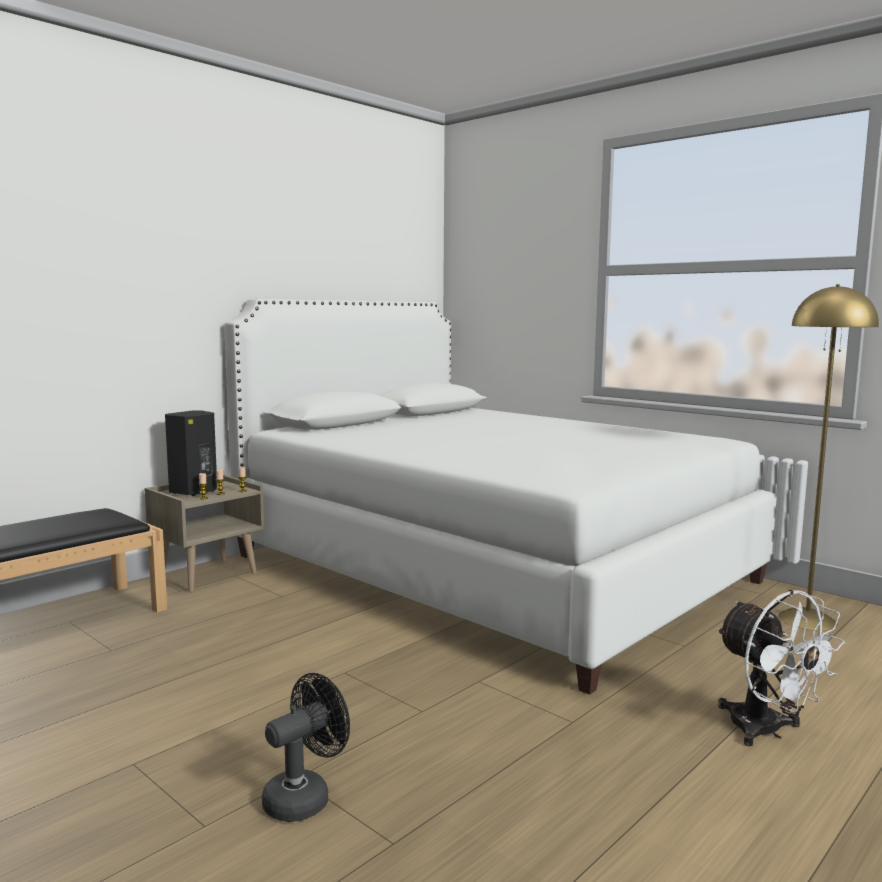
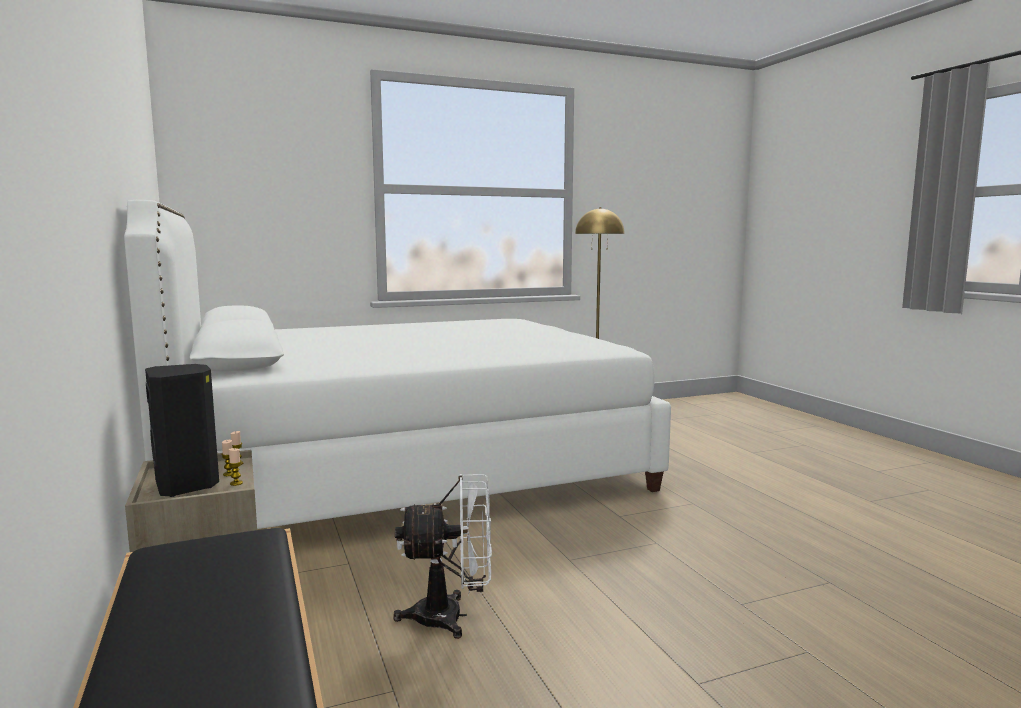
camera: 65 degrees left, 0 degrees up
black fan [262,673,350,822] -> none
white fan [717,590,845,746] -> white fan moved to [393,474,492,639]

